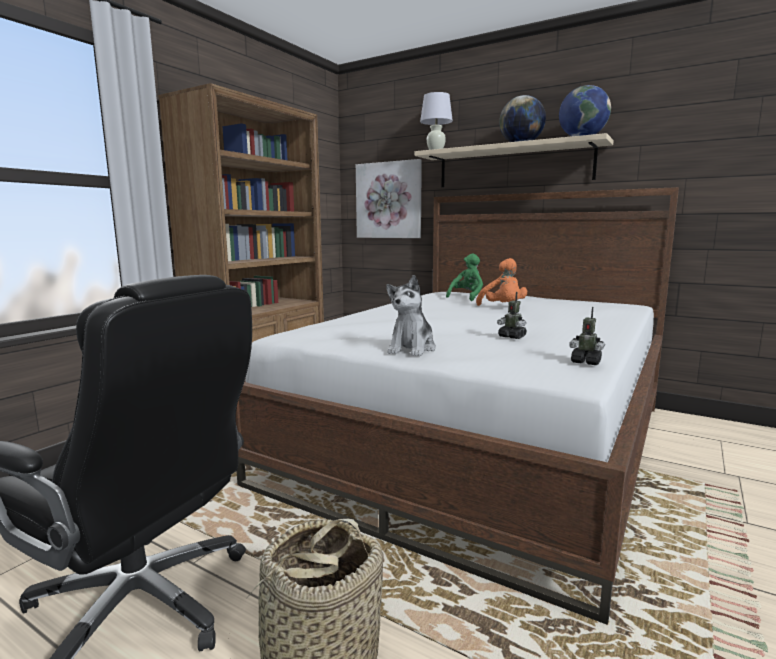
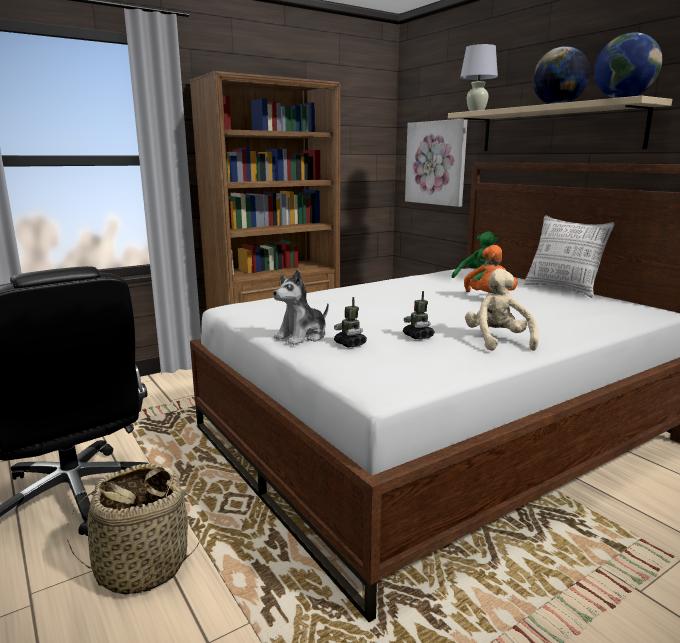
camera: 25 degrees right, 5 degrees up
toy robot [569,307,605,365] -> toy robot moved to [334,297,367,348]
none -> beige plush toy [465,268,538,351]
none -> pillow [524,215,615,298]

